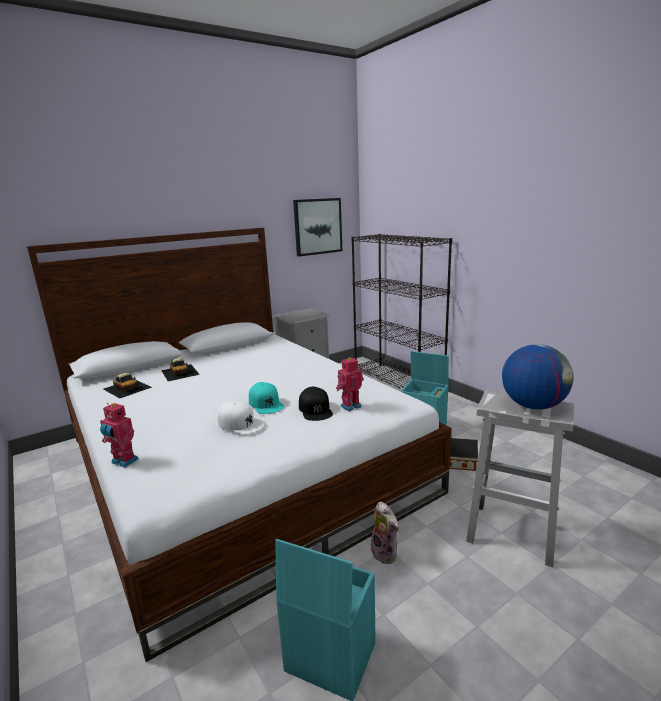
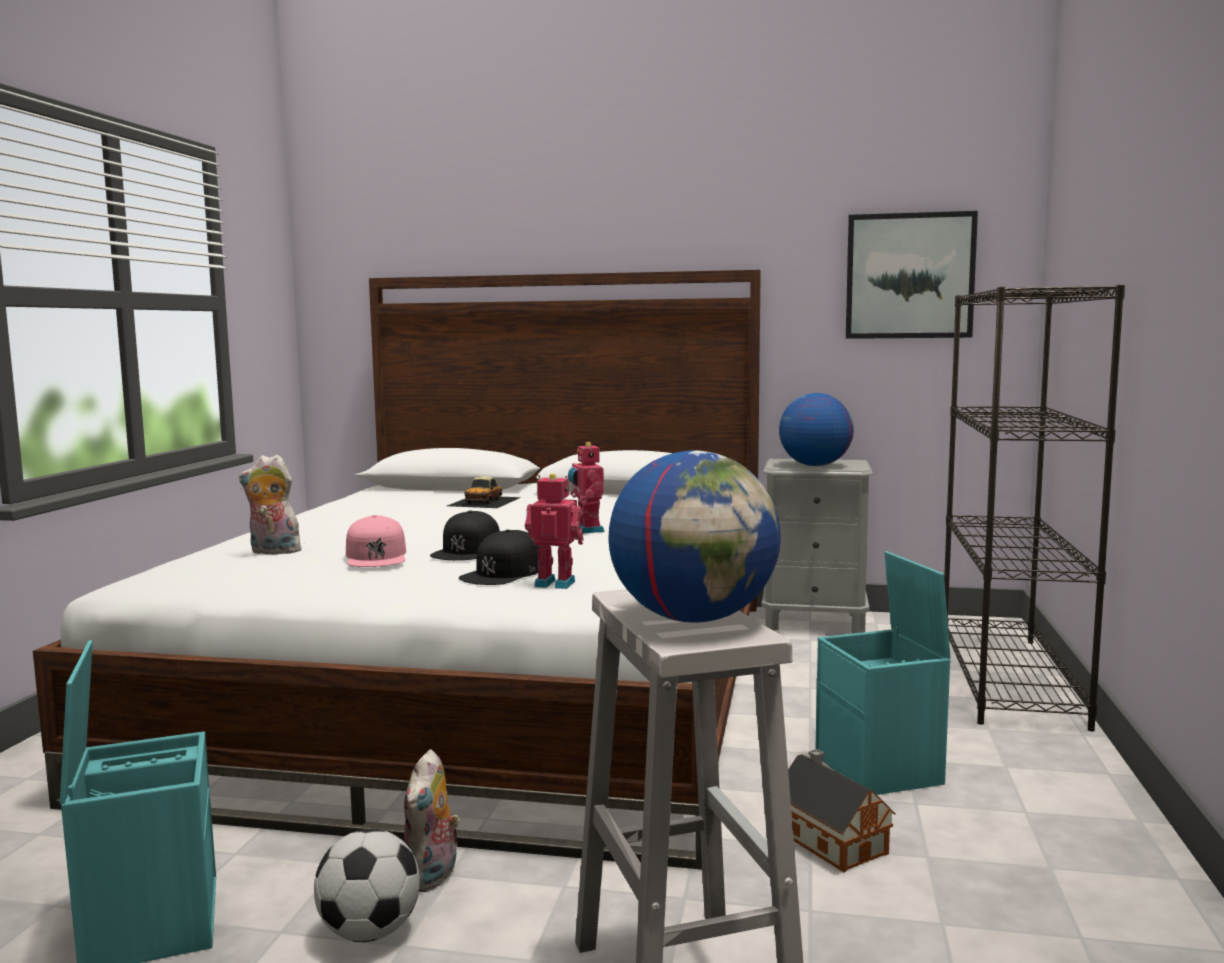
camera: 45 degrees right, 10 degrees down
toy robot [100,403,139,468] -> toy robot moved to [568,442,605,533]
toy car [103,373,152,398] -> none
white cap [218,401,265,434] -> pink cap [346,515,406,567]
turquoise cap [249,382,284,414] -> black cap [430,511,500,560]
none -> plush toy [239,455,301,554]
none -> football [314,829,420,942]
none -> globe [779,393,854,466]

